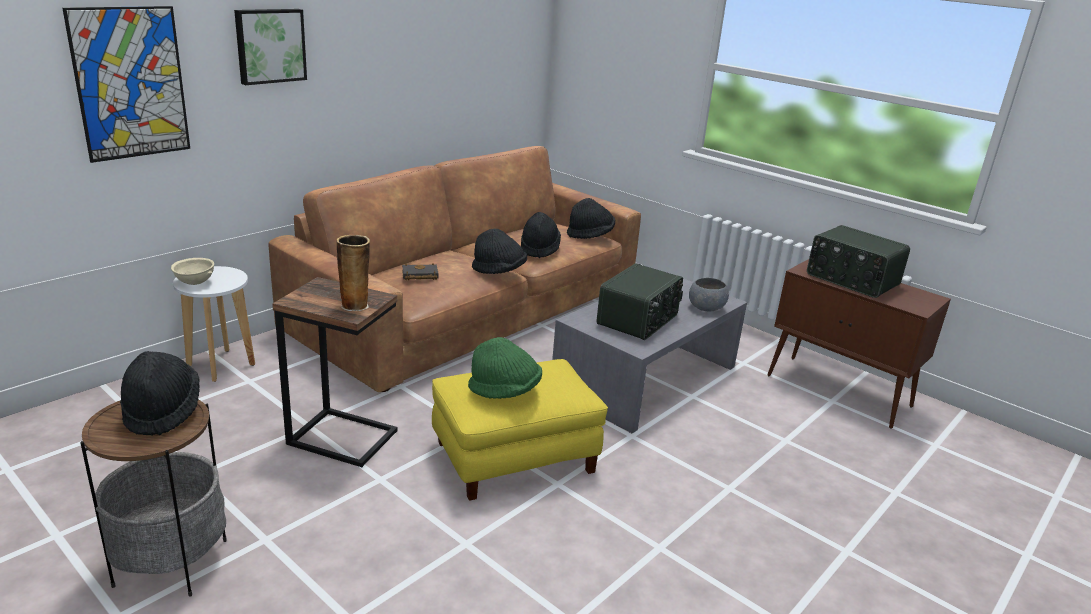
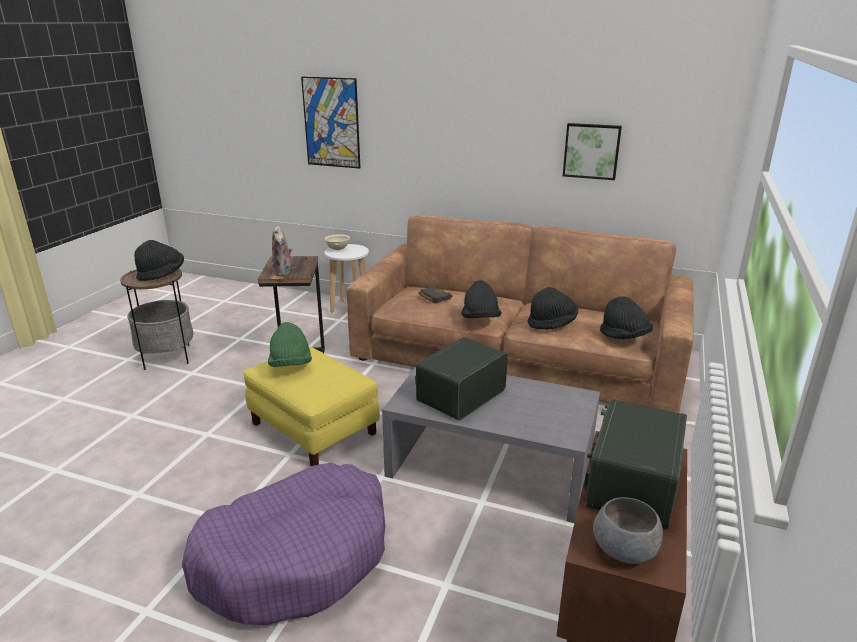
camera: 70 degrees right, 0 degrees up
picture [234,9,307,85] -> picture moved to [563,123,622,180]
vase [337,235,370,311] -> plush toy [272,226,292,276]
radio [596,263,683,340] -> radio turned 120 degrees clockwise [415,337,508,421]
grey bowl [689,278,729,311] -> grey bowl moved to [593,497,663,564]
none -> purple dog bed [182,463,385,625]

